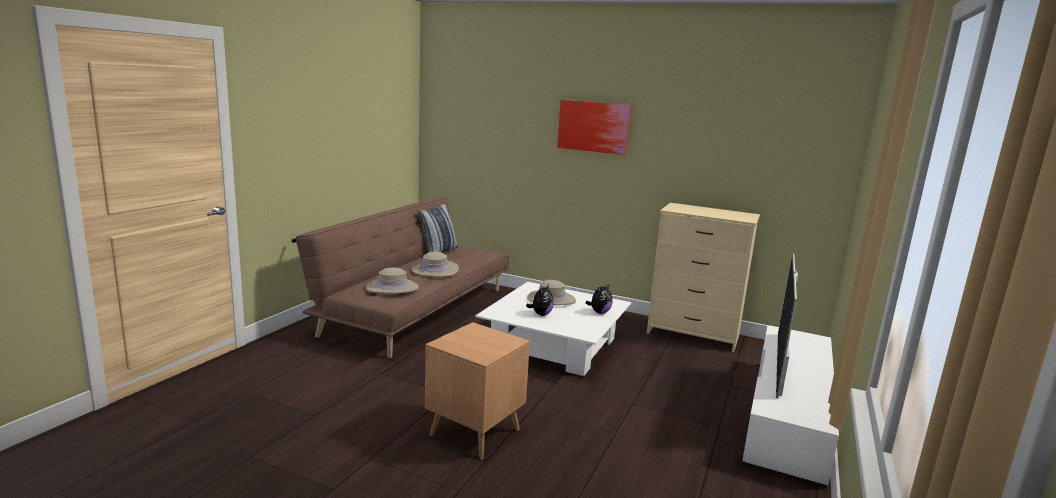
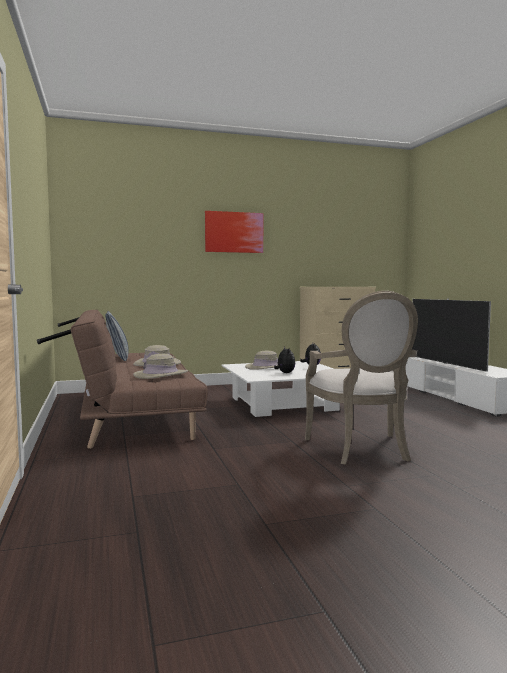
camera: 40 degrees left, 10 degrees down
brown side table [425,322,530,459] -> armchair [305,291,418,465]

